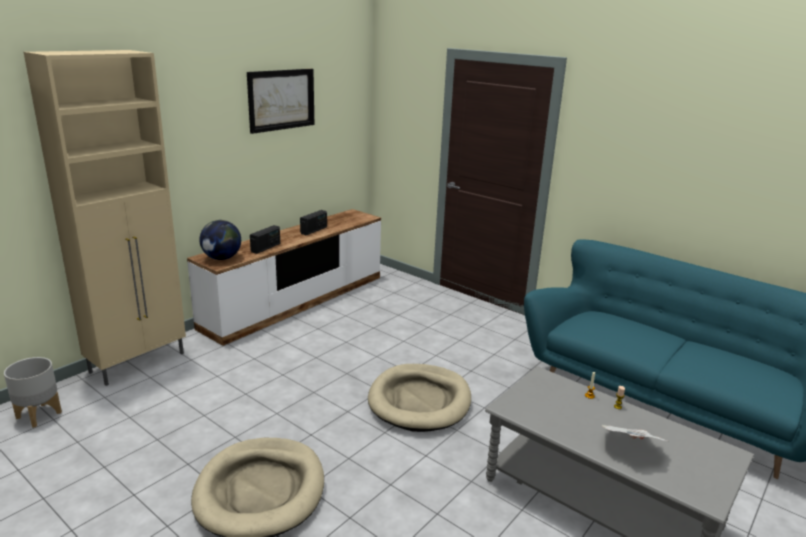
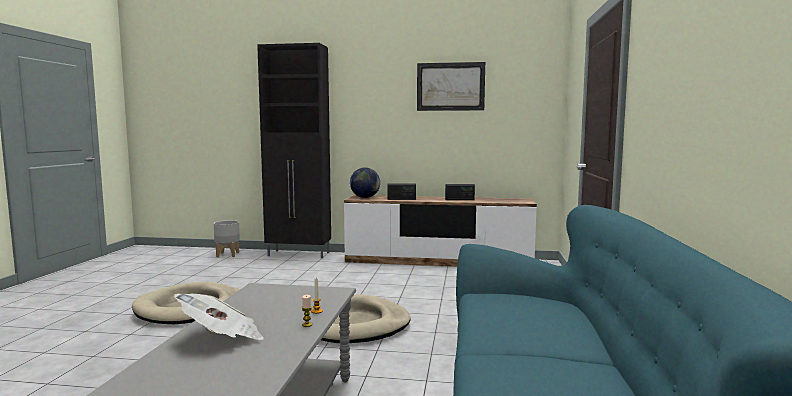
camera: 60 degrees right, 15 degrees down
beige cabinet [24,50,186,386] -> black cabinet [257,43,331,258]

